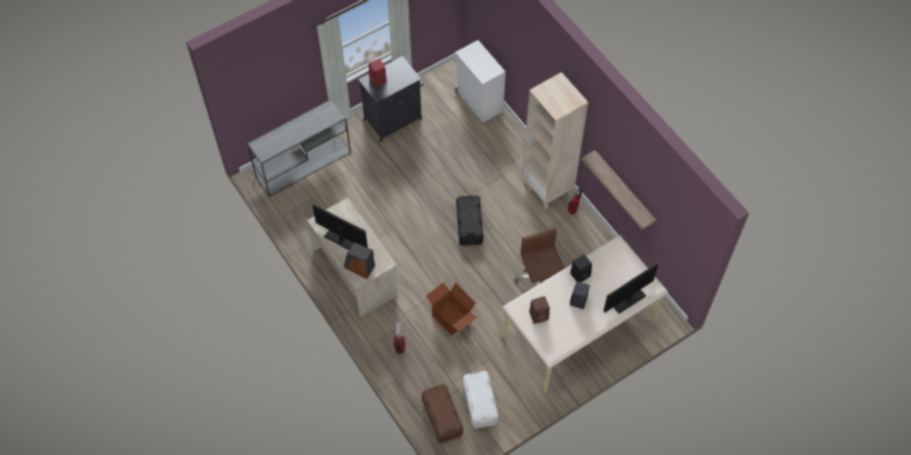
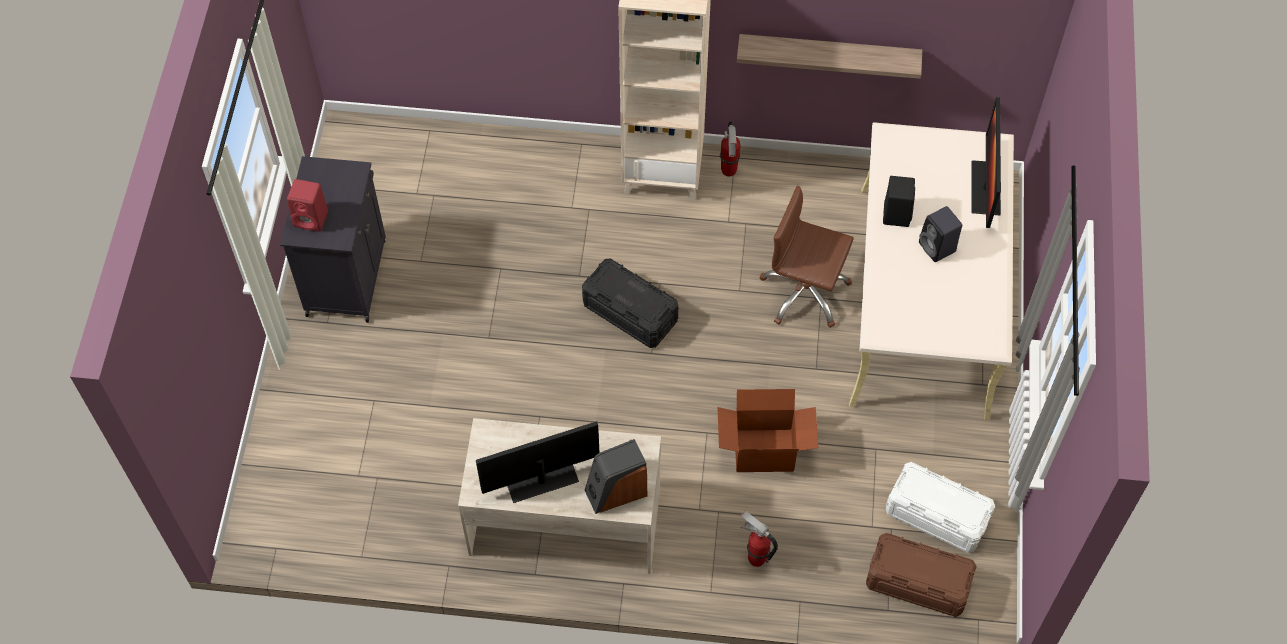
camera: 50 degrees left, 0 degrees up
grey console table [247,99,351,197] -> none
white cabinet [455,40,506,122] -> none
brown speaker [529,296,550,324] -> none

